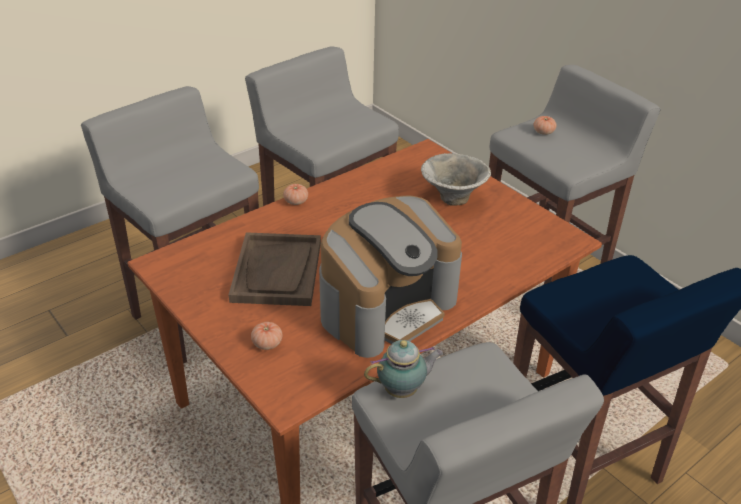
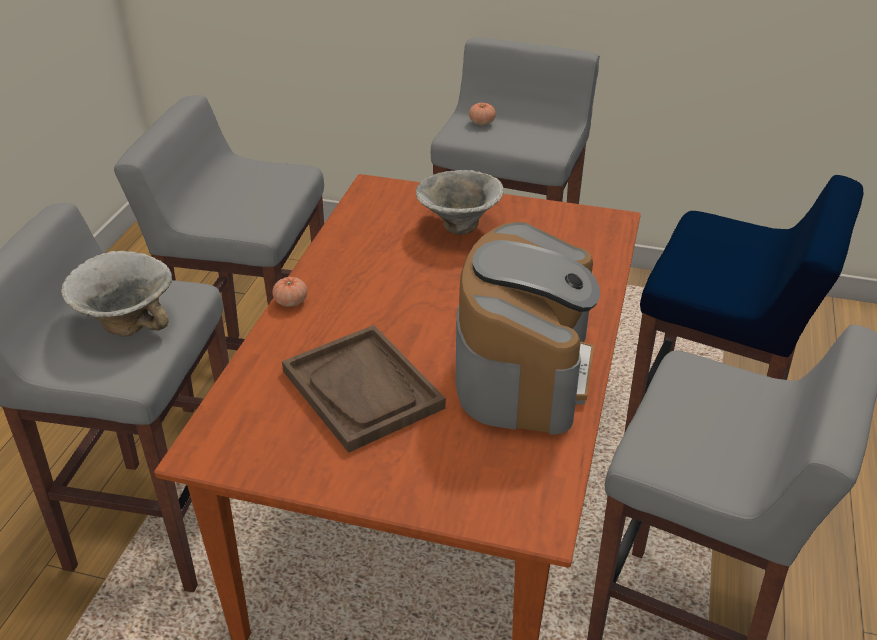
camera: 35 degrees left, 0 degrees up
tomato [251,322,282,350] -> none
teapot [364,340,443,398] -> none
none -> bowl [61,251,172,336]

